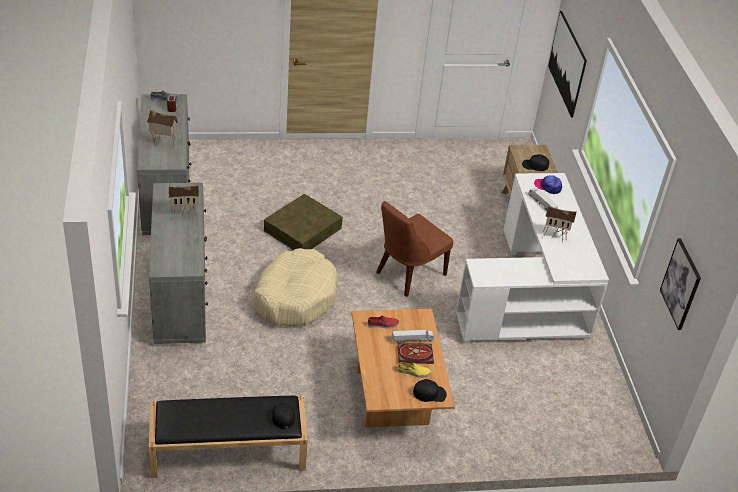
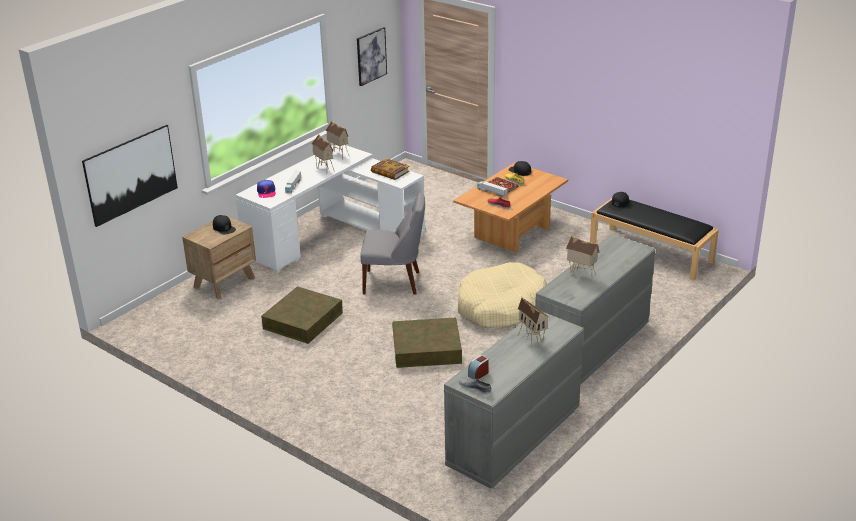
camera: 130 degrees left, 10 degrees down
brown chair [376,201,453,297] -> grey chair [361,193,425,294]
none -> brown storage box [261,286,343,344]
none -> toy house [325,121,349,160]
none -> book [371,158,410,180]

